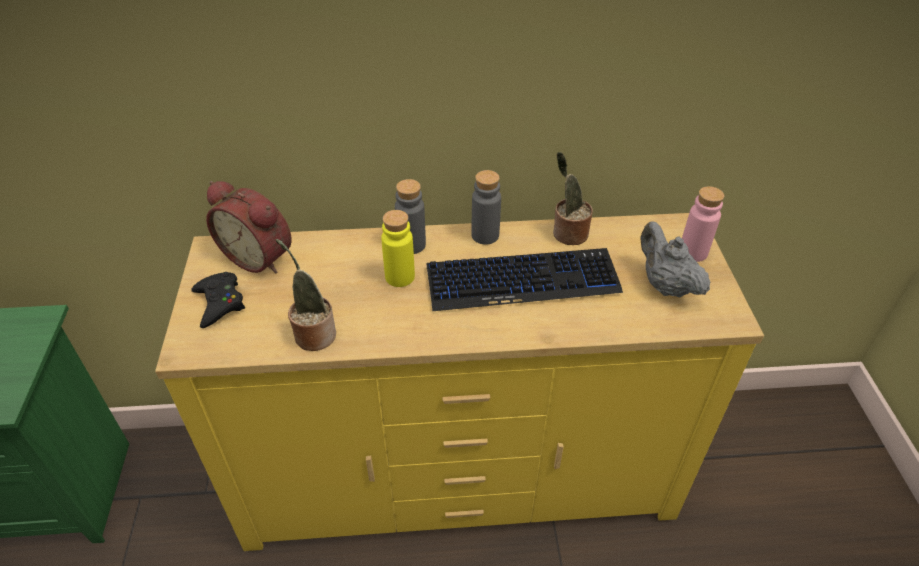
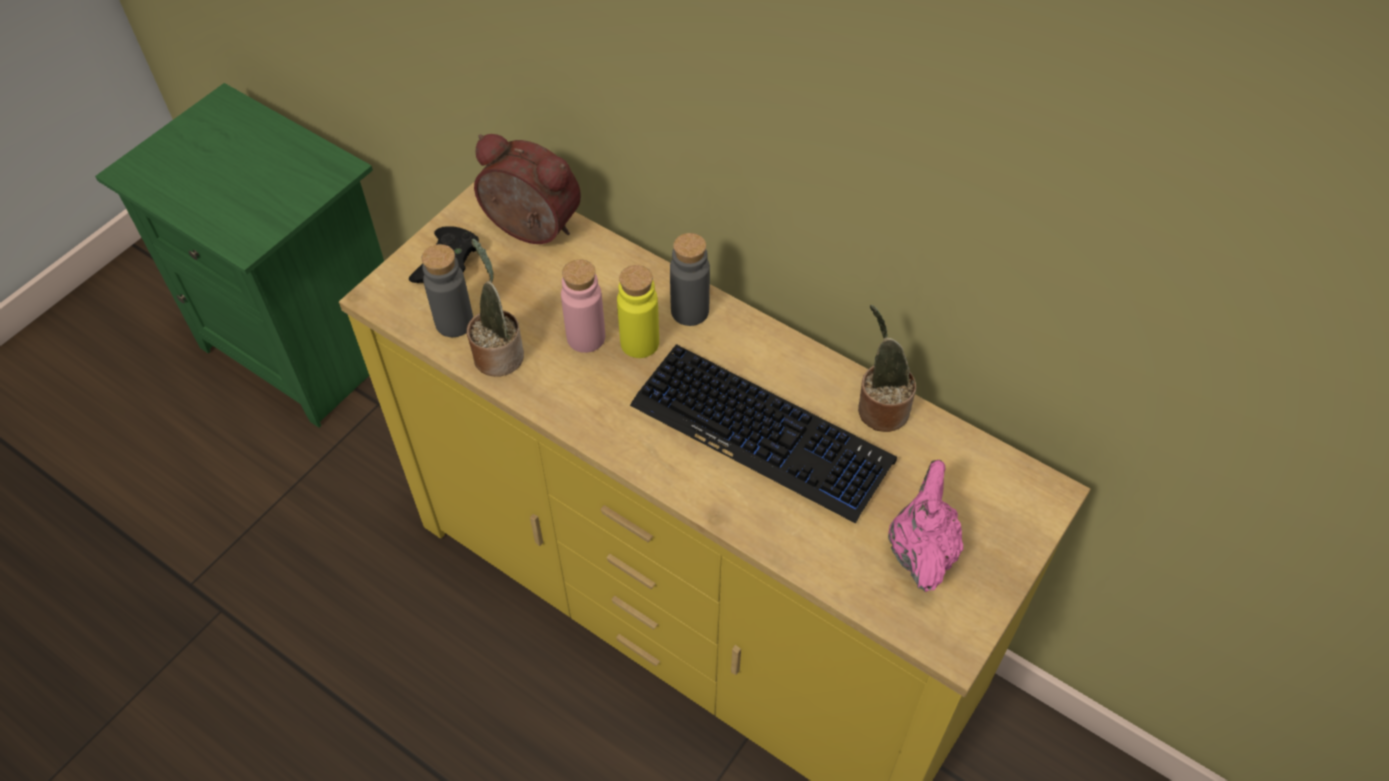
camera: 40 degrees right, 10 degrees up
alarm clock [206,181,292,273] -> alarm clock turned 135 degrees clockwise [474,134,581,244]
grey bottle [471,170,501,245] -> grey bottle moved to [422,244,473,337]
grey teapot [641,221,711,297] -> pink teapot [888,459,963,592]
pink bottle [682,186,724,262] -> pink bottle moved to [561,259,605,353]

